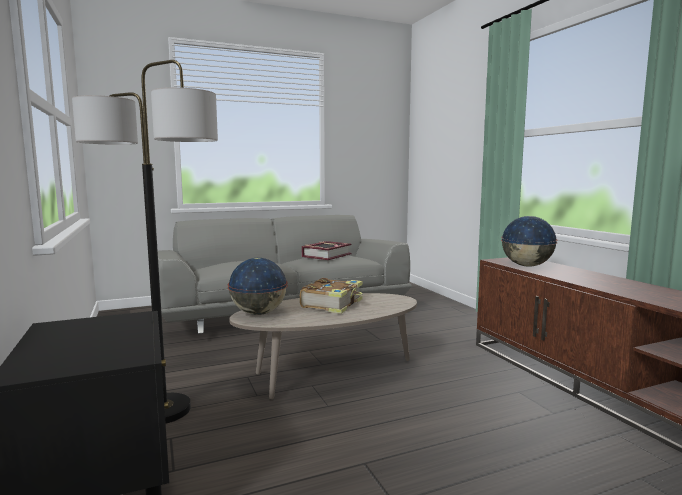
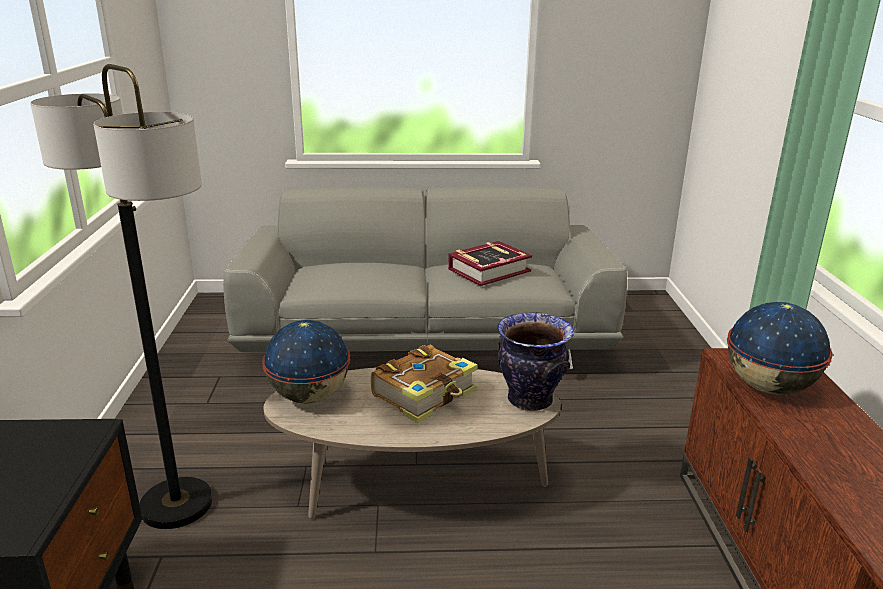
camera: 20 degrees right, 15 degrees up
none -> vase [497,312,574,411]

